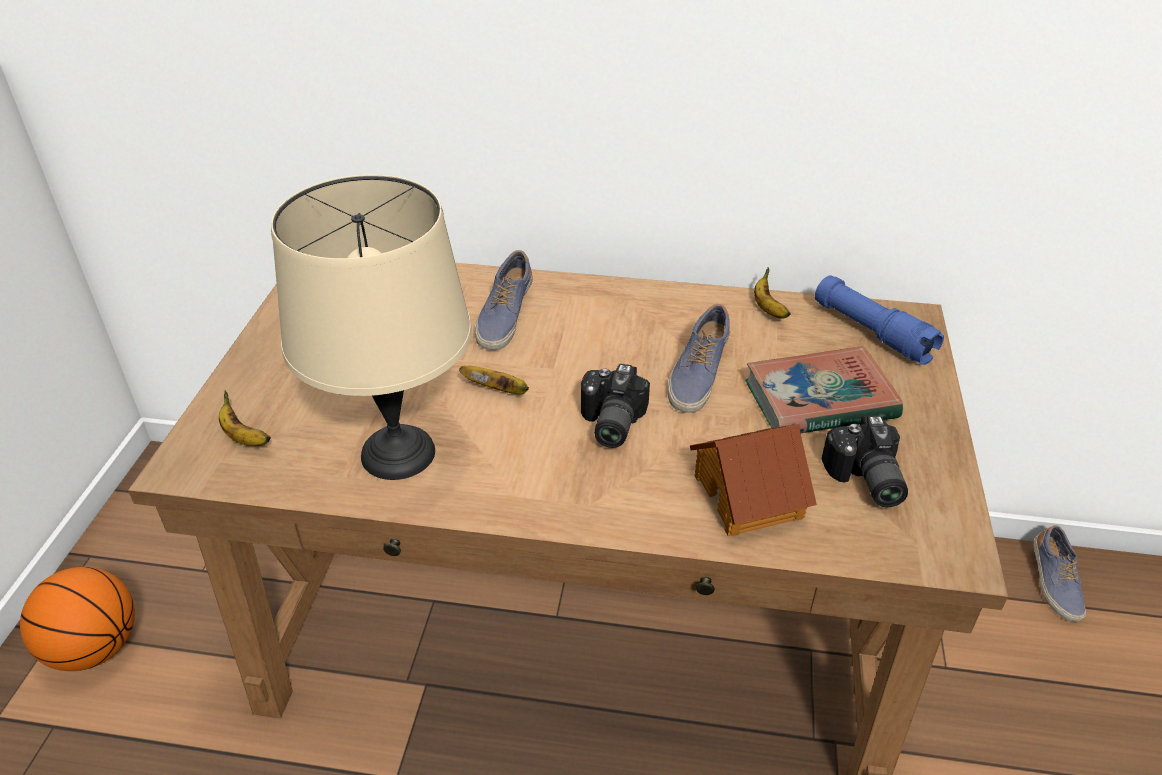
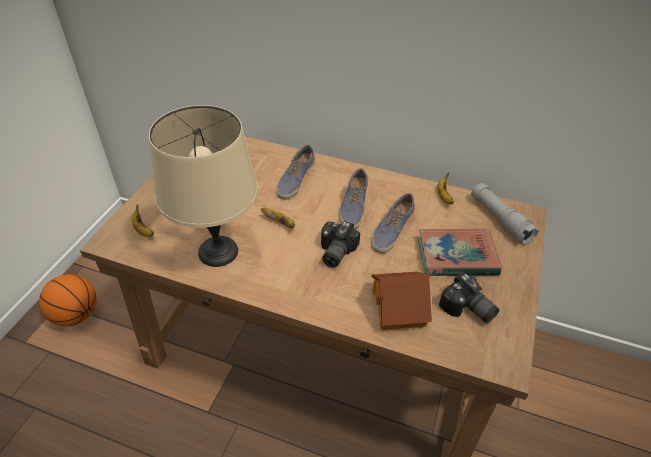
camera: 10 degrees right, 5 degrees up
blue flashlight [815,275,944,365] -> grey flashlight [471,183,539,245]
camera [822,415,908,507] -> camera turned 45 degrees counterclockwise [439,272,499,323]
shoe [1033,525,1086,622] -> shoe moved to [339,168,368,230]

